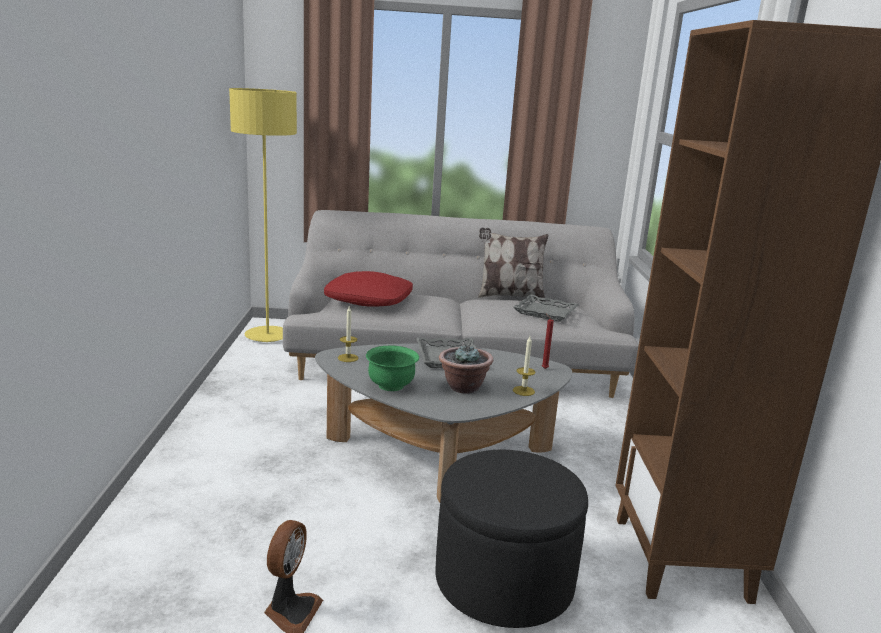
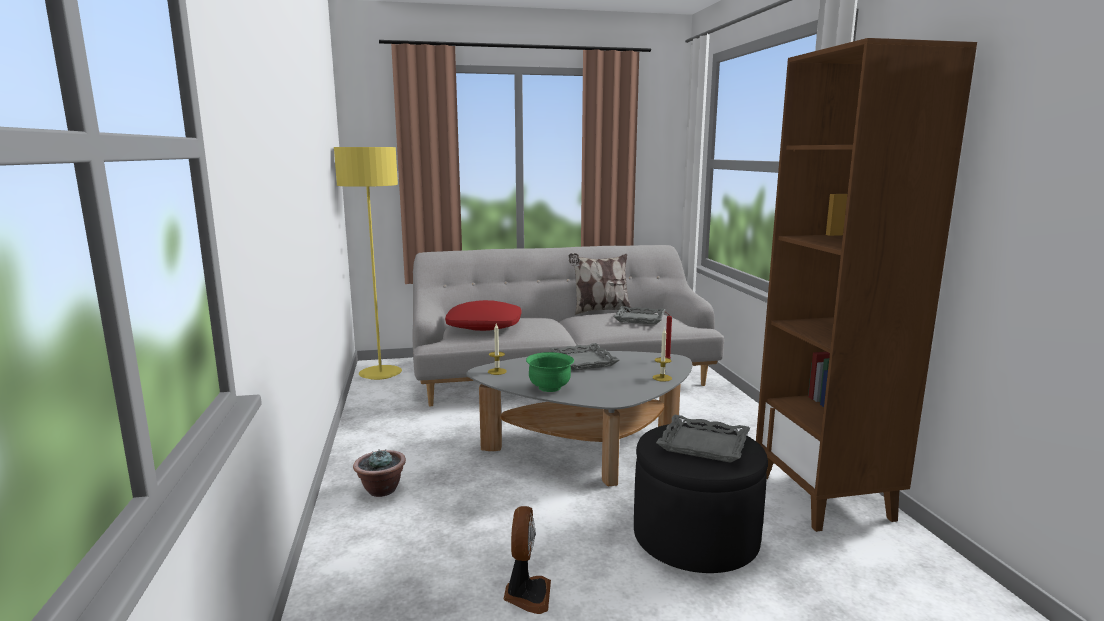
camera: 10 degrees left, 5 degrees down
potted plant [439,345,493,394] -> potted plant moved to [353,449,406,497]
none -> grey tray [656,415,750,463]

